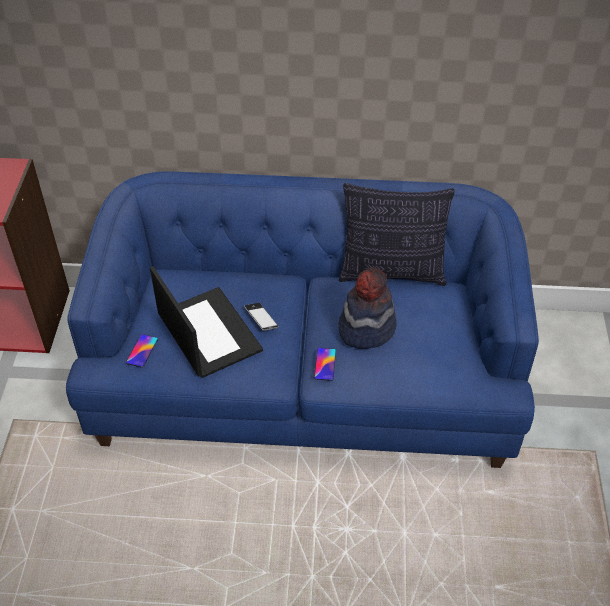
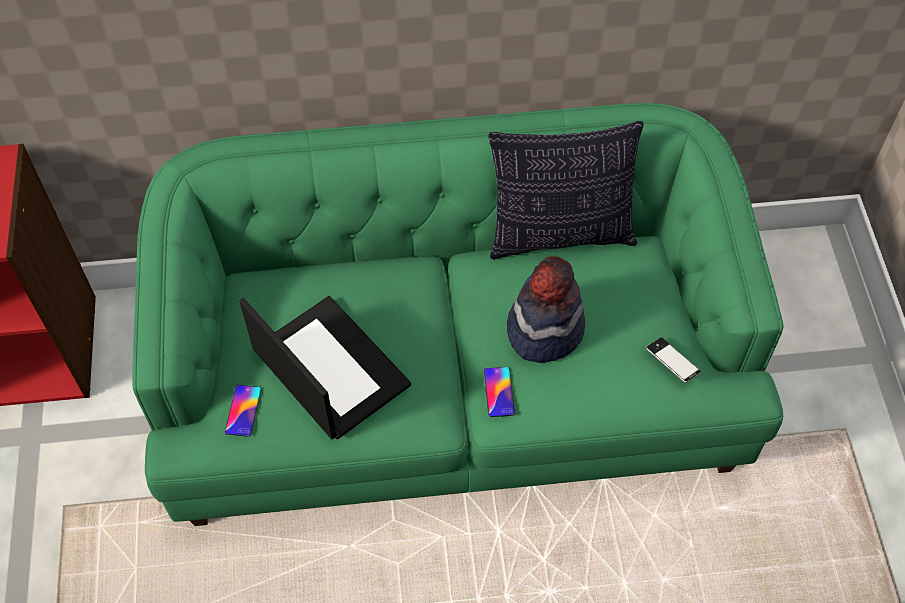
camera: 10 degrees left, 10 degrees up
blue sofa [66,171,539,468] -> green sofa [132,103,783,526]
phone [244,303,278,331] -> phone moved to [646,338,701,383]

